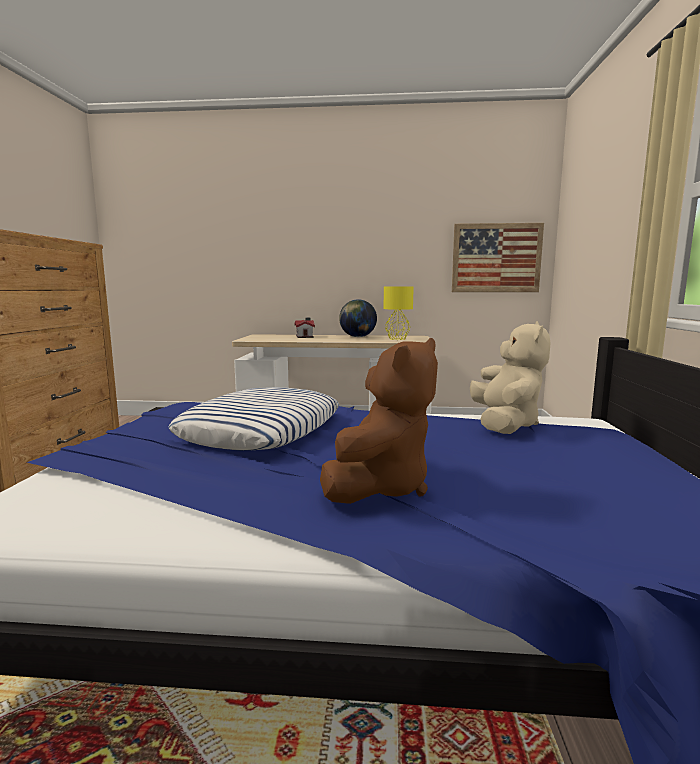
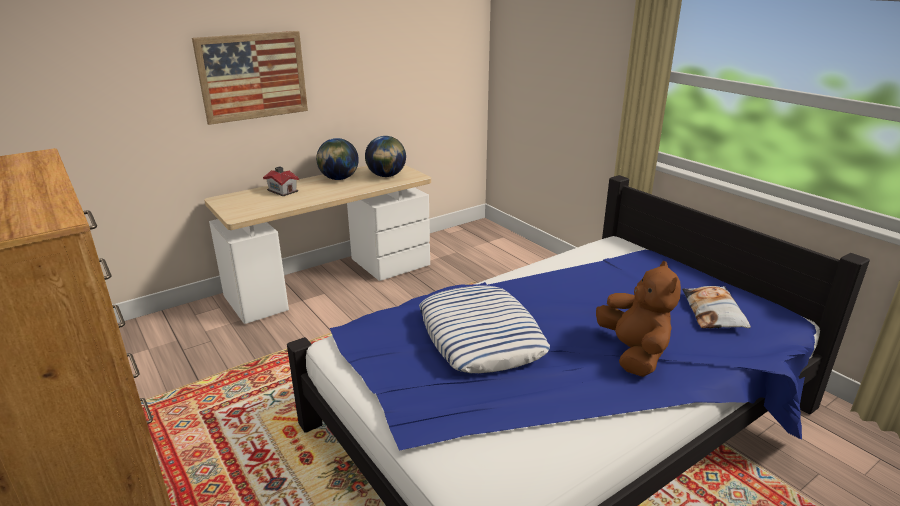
camera: 40 degrees left, 15 degrees up
yellow table lamp [384,286,414,340] -> globe [365,136,406,177]
picture [452,223,544,292] -> picture moved to [192,31,308,125]
beige plush toy [470,321,551,434] -> none
none -> pillow [682,286,751,328]

